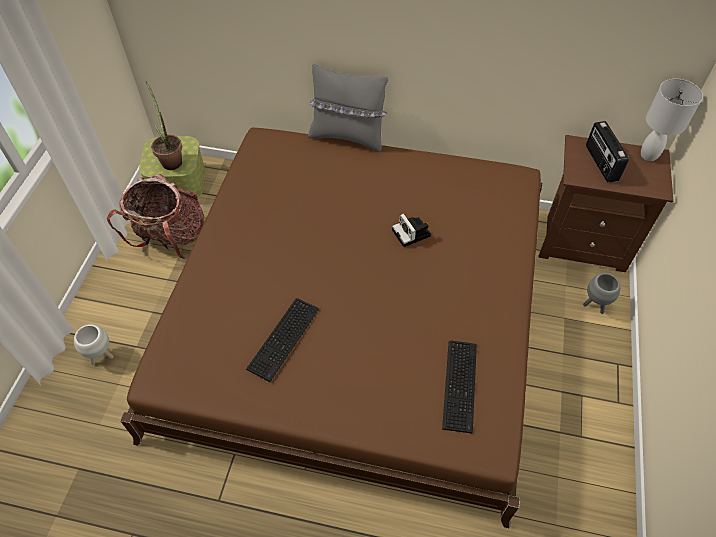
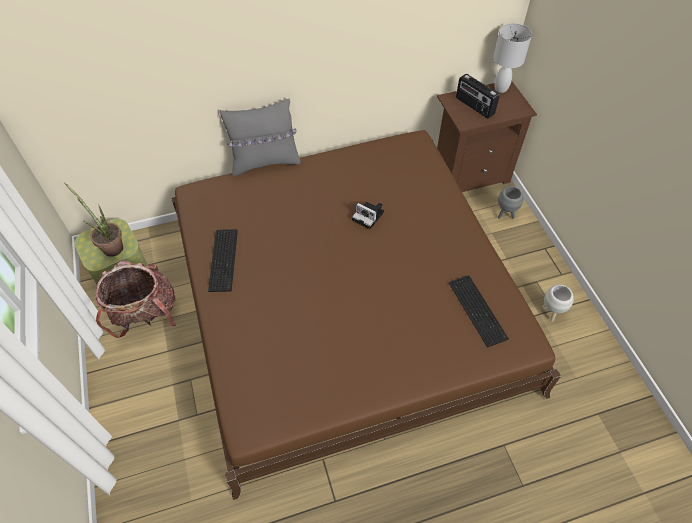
camera: 30 degrees left, 0 degrees up
white planter [74,324,114,365] -> white planter moved to [542,285,574,322]
keyboard [246,298,319,382] -> keyboard moved to [208,229,238,292]

